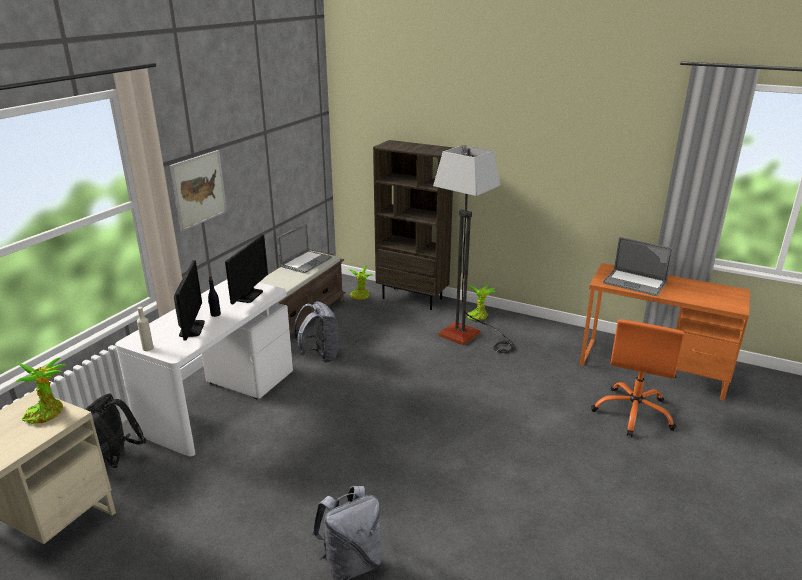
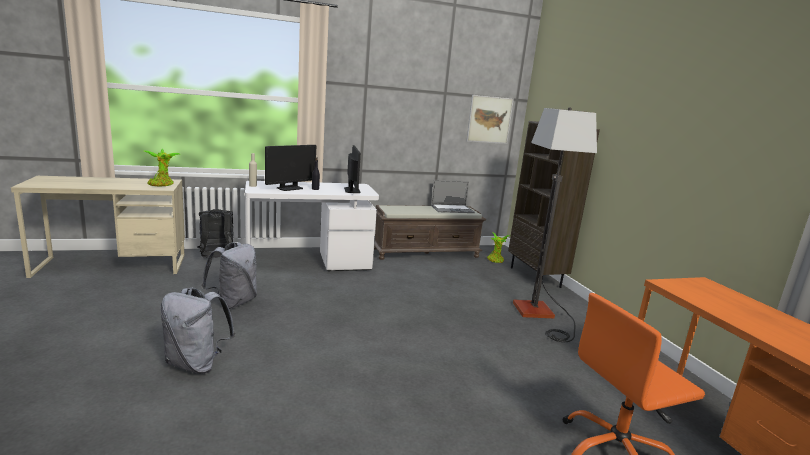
camera: 45 degrees right, 10 degrees down
picture [170,150,227,232] -> picture moved to [467,95,514,144]
monitor [225,235,268,304] -> monitor turned 75 degrees counterclockwise [344,145,361,193]
grey backpack [293,301,338,362] -> grey backpack moved to [201,242,257,309]
potted plant [467,285,496,321] -> none
laptop [603,237,673,296] -> none

